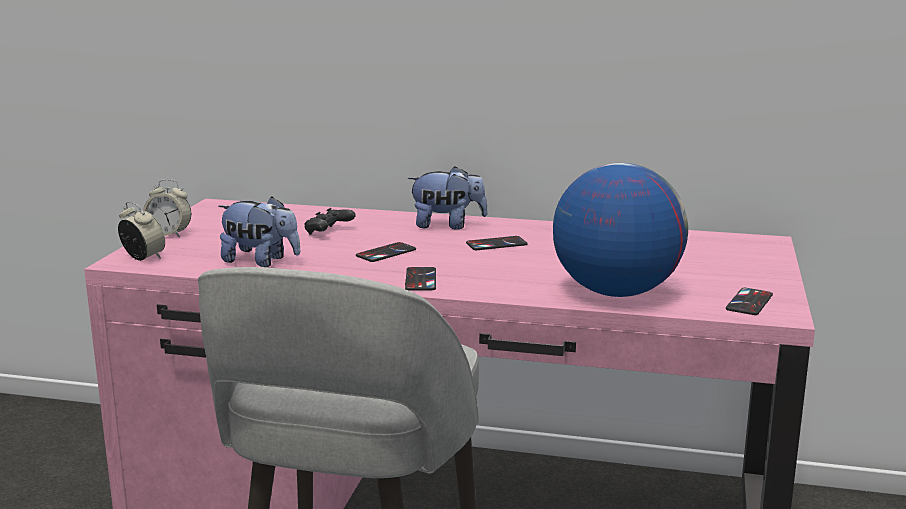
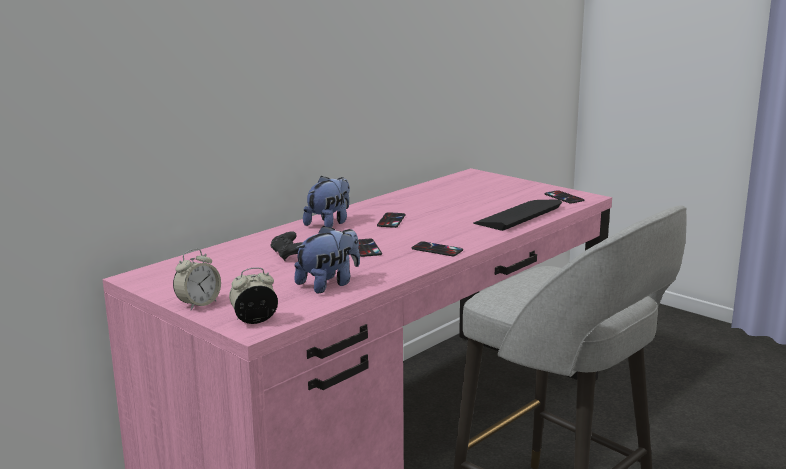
camera: 60 degrees left, 0 degrees up
globe [553,163,688,297] -> keyboard [473,199,562,231]

